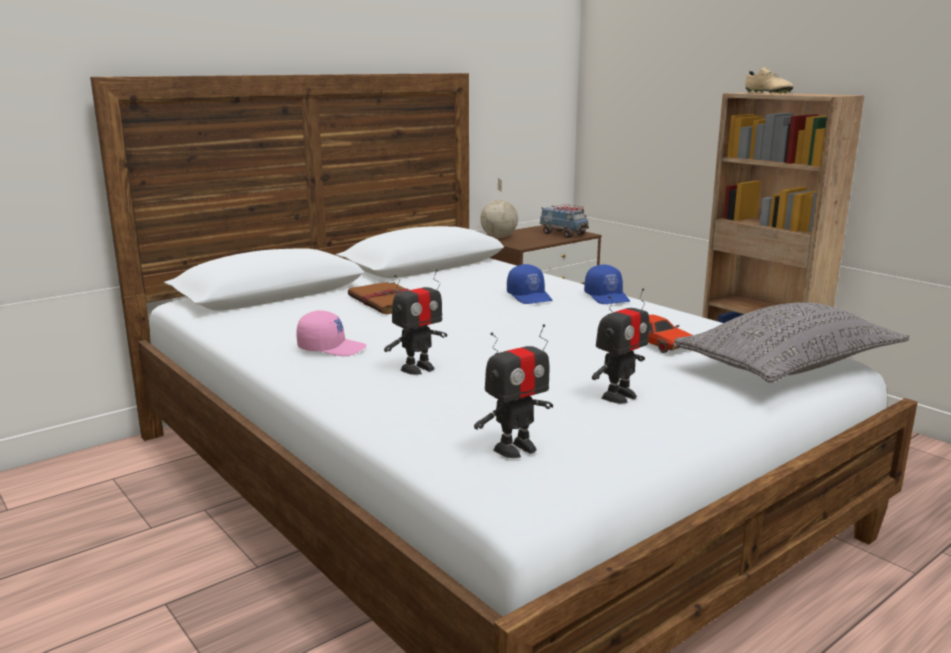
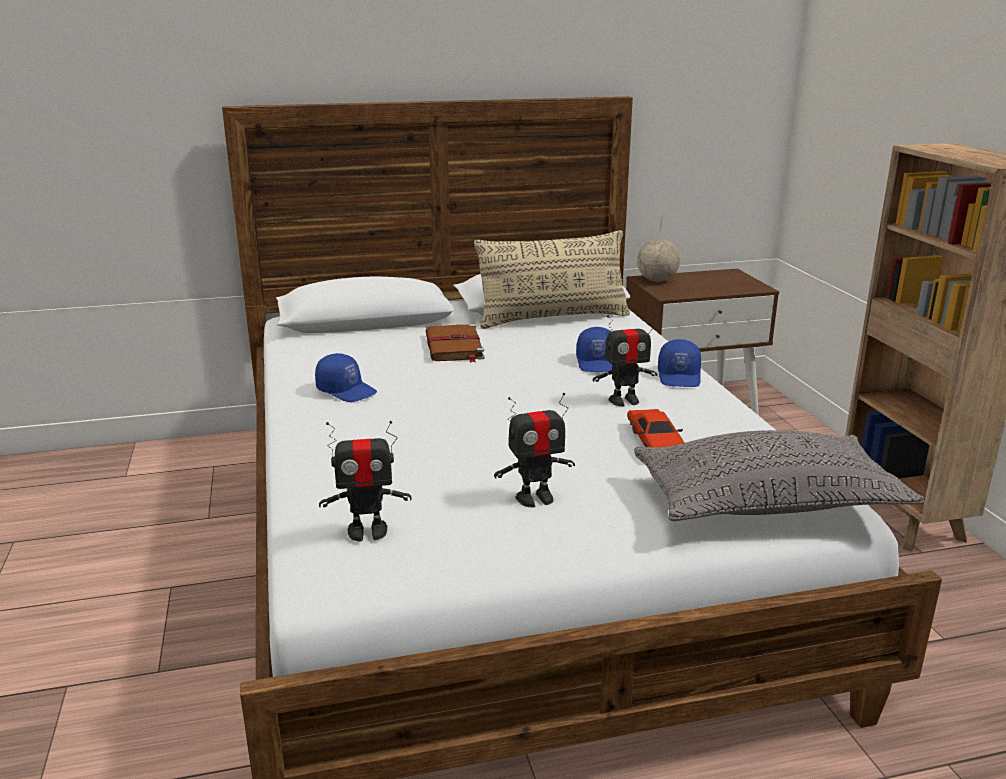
camera: 25 degrees right, 5 degrees up
pink cap [296,310,367,356] -> blue cap [315,353,377,402]
toy robot [384,269,447,375] -> toy robot moved to [593,314,657,406]
toy truck [540,204,589,238] -> none
beige shoe [745,67,794,94] -> none
none -> beige pillow [474,230,630,329]

